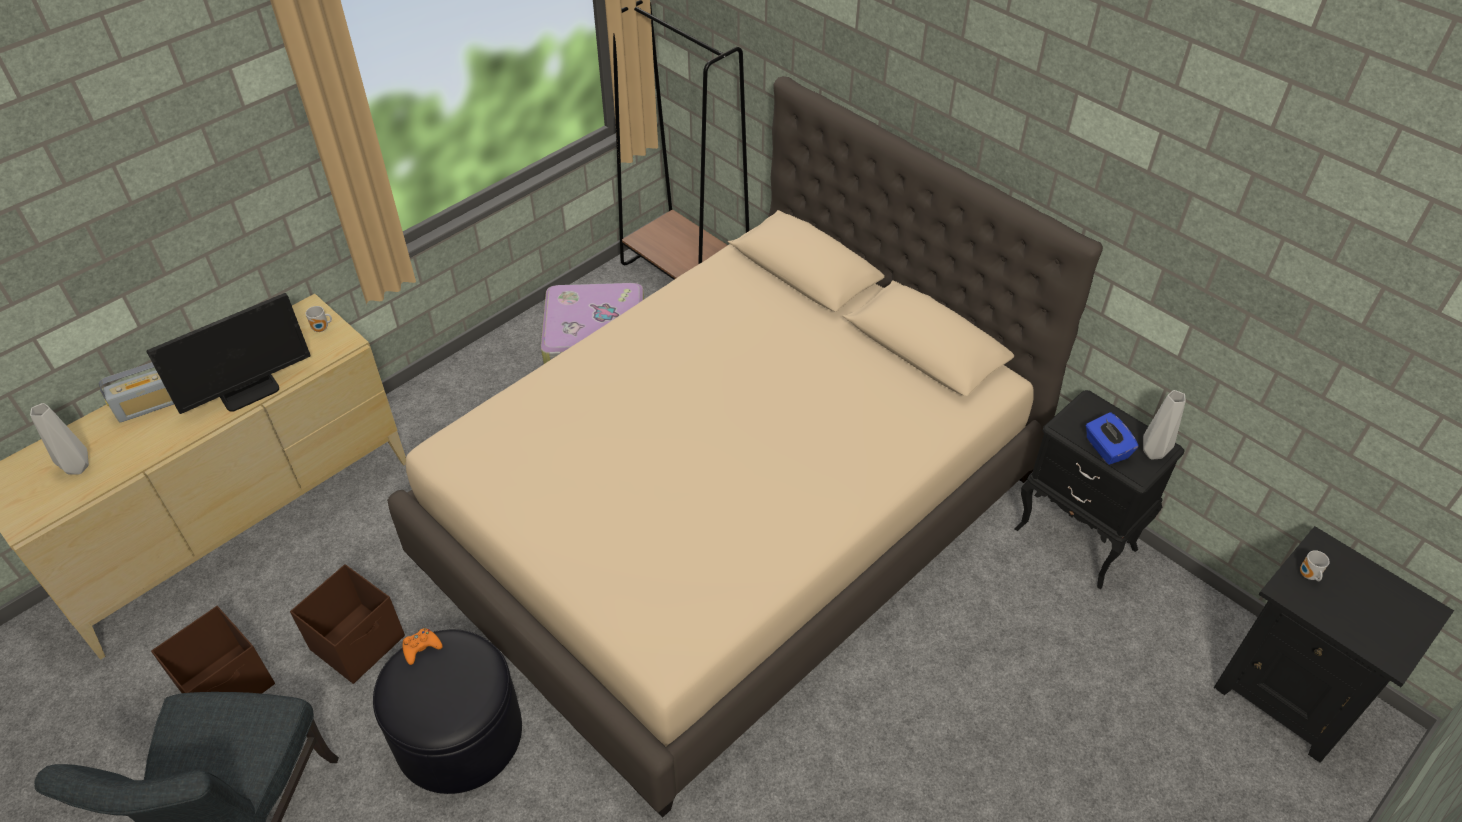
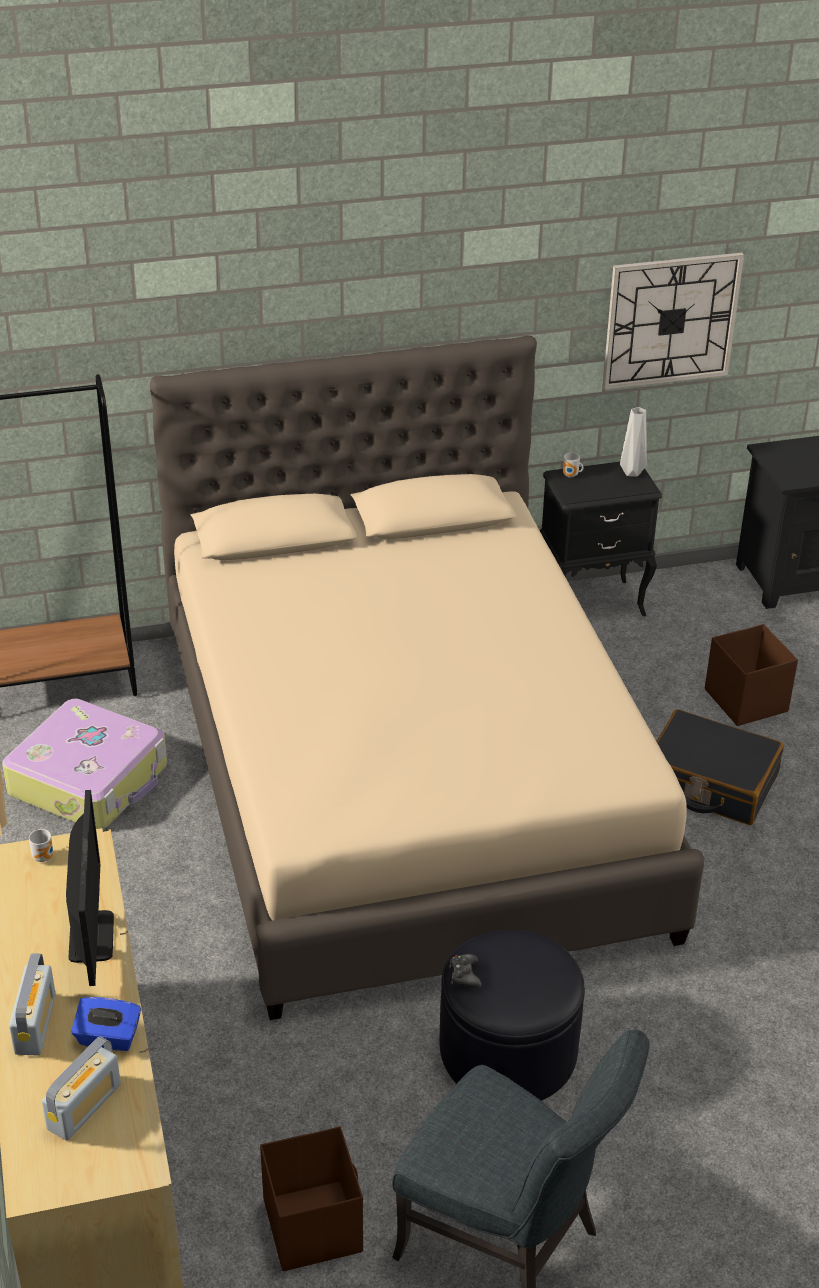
camera: 60 degrees left, 10 degrees down
grey vase [30,403,89,475] -> radio [42,1036,121,1141]
brown storage box [290,564,405,684] -> brown storage box moved to [705,624,798,726]
orange game controller [402,628,443,665] -> black game controller [449,954,481,988]
blue tissue box [1086,412,1139,465] -> blue tissue box moved to [71,997,141,1051]
mug [1300,550,1330,581] -> mug moved to [563,453,583,478]
none -> wall clock [603,252,744,390]
none -> black suitcase [656,709,784,825]

